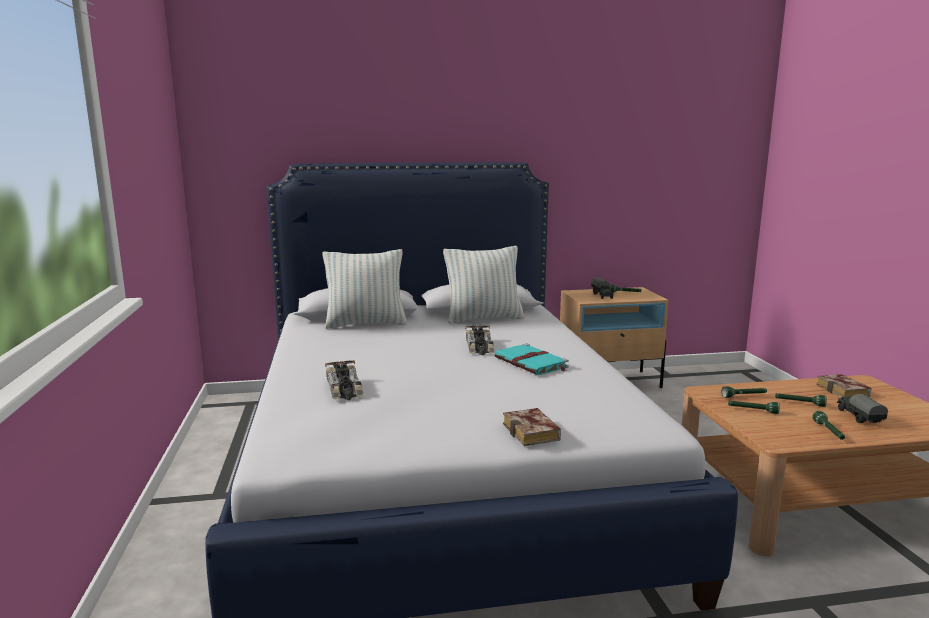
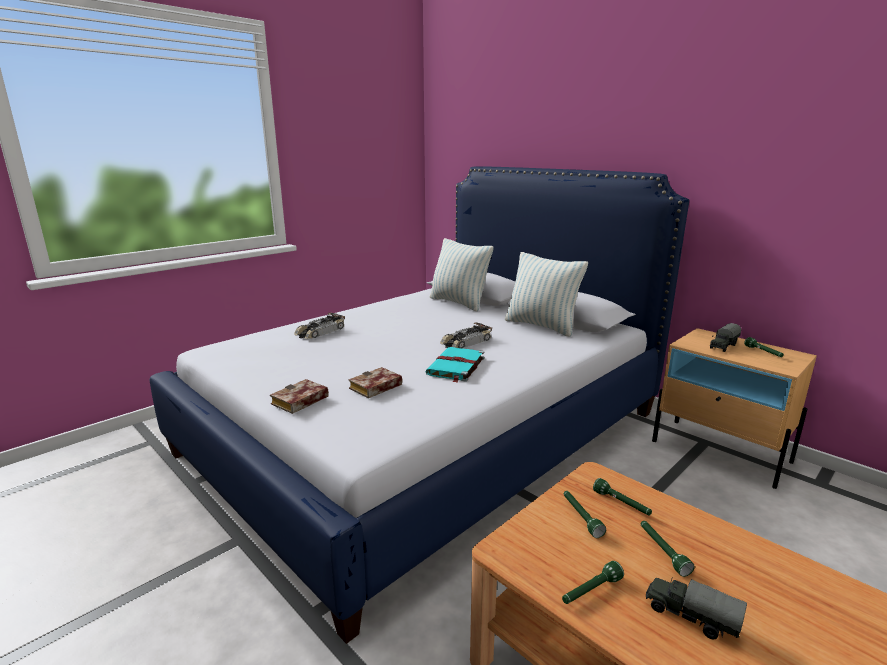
camera: 55 degrees right, 5 degrees up
book [816,374,871,398] -> book moved to [348,367,402,398]
toy truck [837,394,888,423] -> toy truck turned 105 degrees counterclockwise [646,576,747,639]

